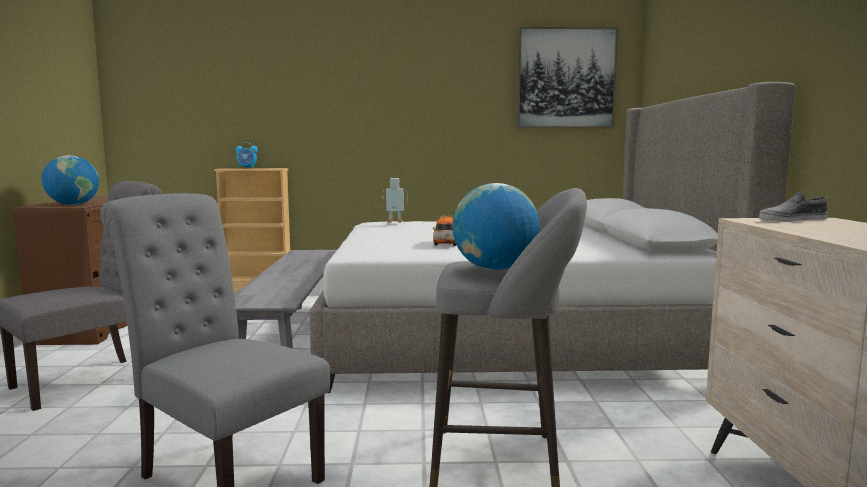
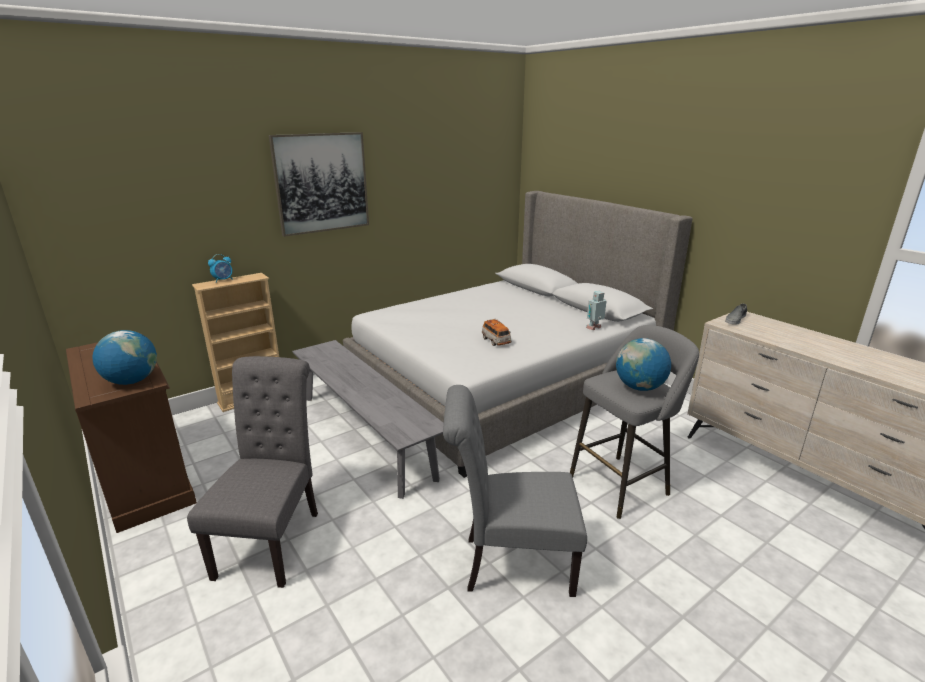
camera: 35 degrees left, 15 degrees up
toy robot [382,178,408,223] -> toy robot moved to [586,291,606,330]
picture [517,27,618,128] -> picture moved to [269,132,369,237]

